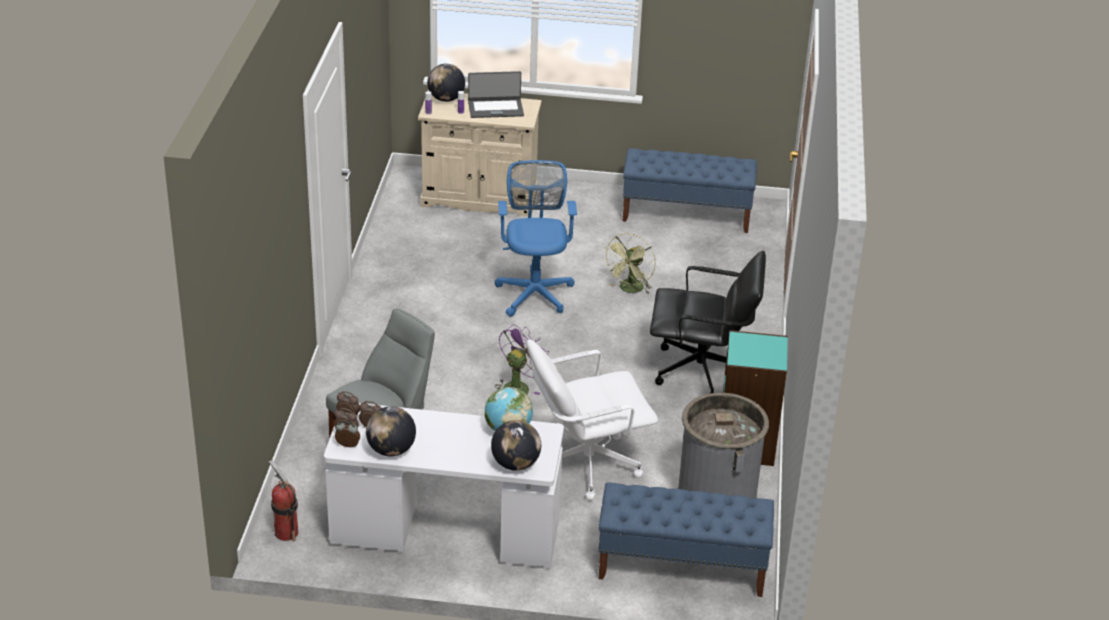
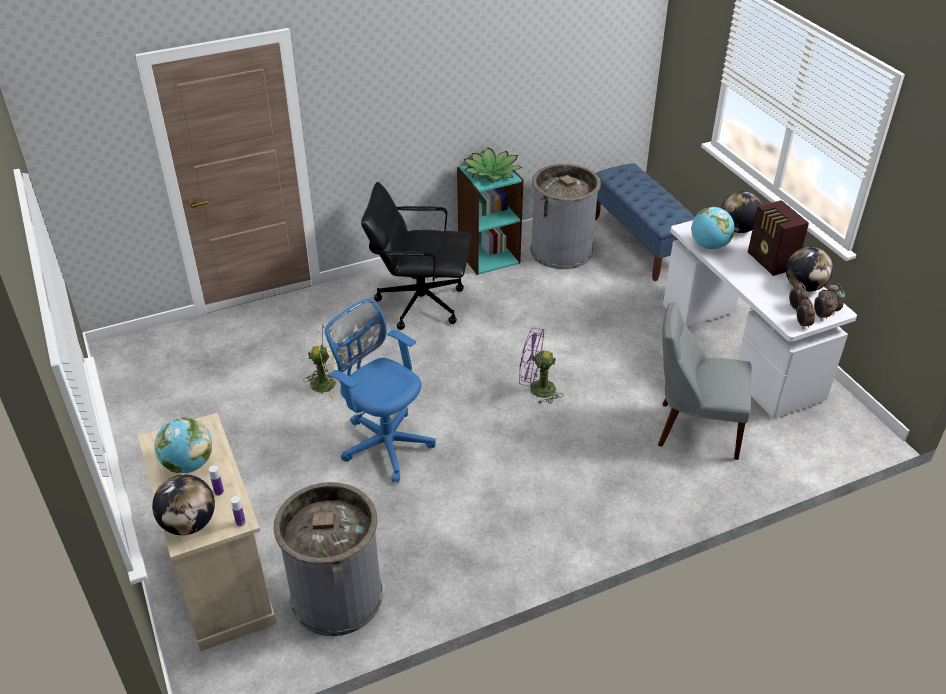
camera: 120 degrees left, 5 degrees up
fire extinguisher [269,460,298,541] -> none
laptop [468,71,524,118] -> globe [154,417,212,473]
blue office chair [495,160,577,317] -> blue office chair turned 75 degrees clockwise [325,298,436,483]
white office chair [527,339,658,500] -> none
blue bench [623,148,757,233] -> none
black office chair [650,251,766,393] -> black office chair turned 60 degrees counterclockwise [361,182,472,330]
none -> grey trash can [273,482,383,636]
none -> potted plant [464,147,522,183]
none -> radio [748,200,809,276]

